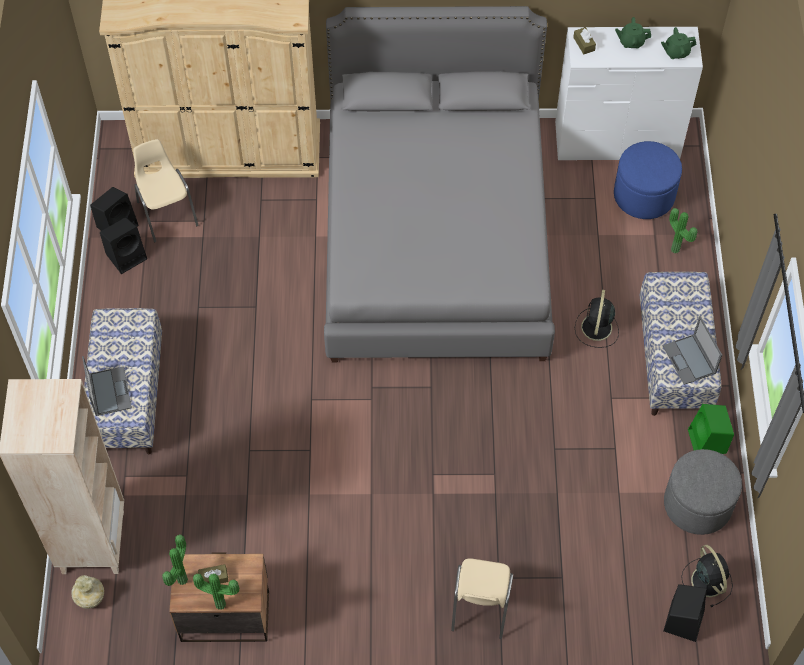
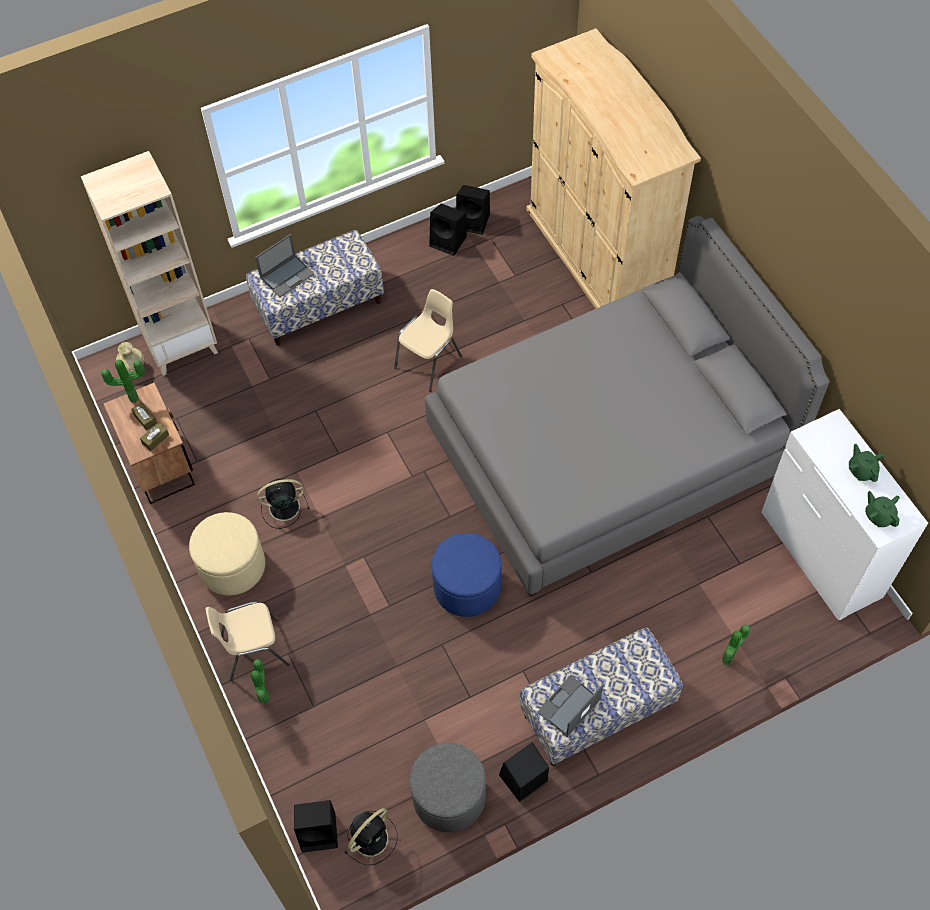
camera: 65 degrees right, 0 degrees up
beige chair [133,139,199,242] -> beige chair moved to [394,289,462,392]
potted plant [193,573,240,610] -> potted plant moved to [251,659,270,704]
brown tissue box [573,27,596,54] -> brown tissue box moved to [140,423,169,451]
black fan [575,290,619,348] -> black fan moved to [257,478,310,529]
blue ottoman [614,141,682,219] -> blue ottoman moved to [431,533,502,617]
green speaker [688,404,734,454] -> black speaker [499,742,549,802]
none -> beige ottoman [189,512,265,596]

